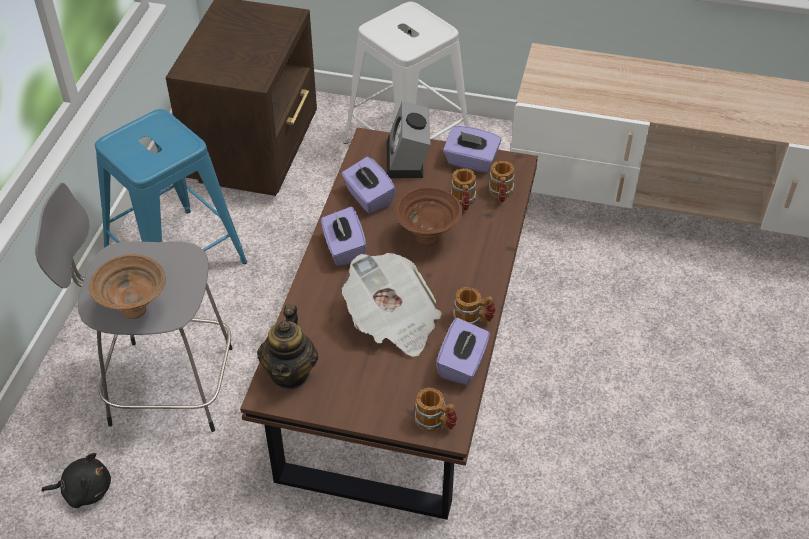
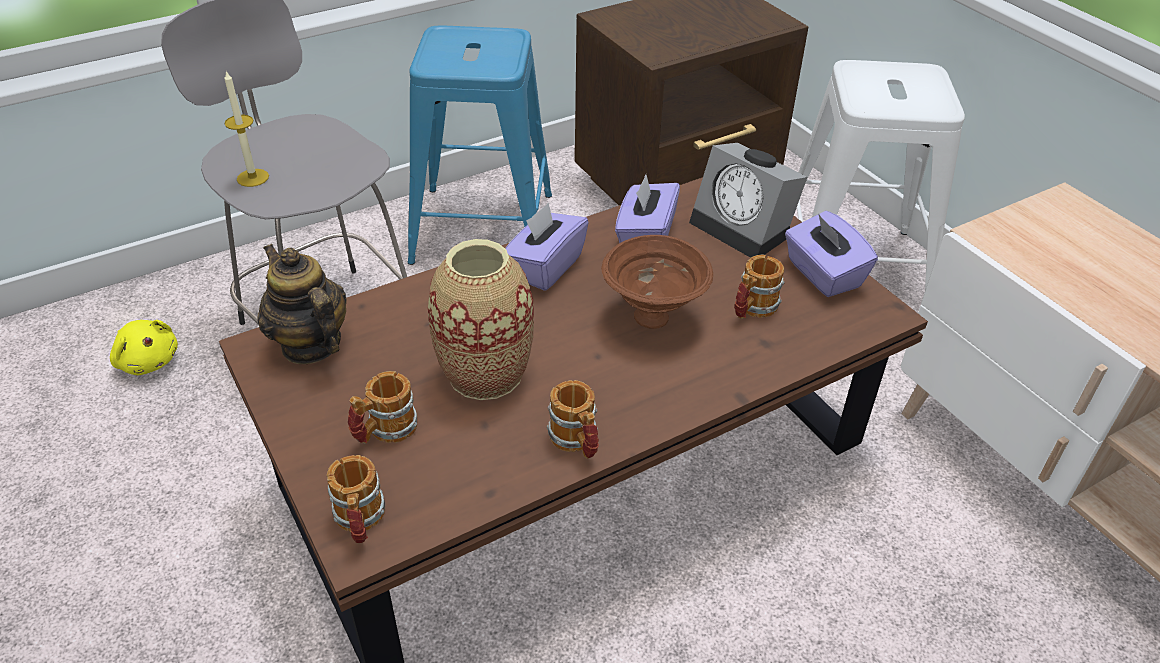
camera: 45 degrees right, 5 degrees down
black plush toy [41,453,111,508] -> yellow plush toy [110,320,178,375]
brown bowl [89,254,166,319] -> candle [224,71,269,187]
teapot [257,304,318,389] -> teapot turned 90 degrees clockwise [258,244,347,364]
newspaper [342,253,442,357] -> vase [428,239,534,400]
alarm clock [387,101,430,178] -> alarm clock turned 90 degrees counterclockwise [689,143,807,258]
purple tissue box [436,318,490,385] -> none
mug [488,161,515,203] -> mug moved to [348,371,417,444]

